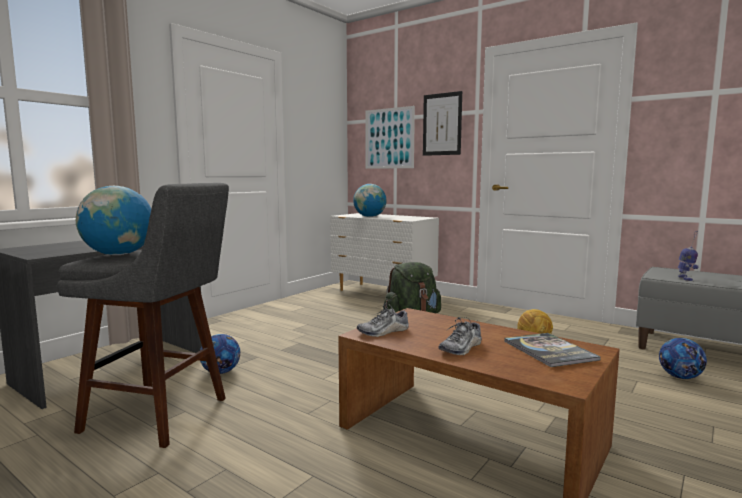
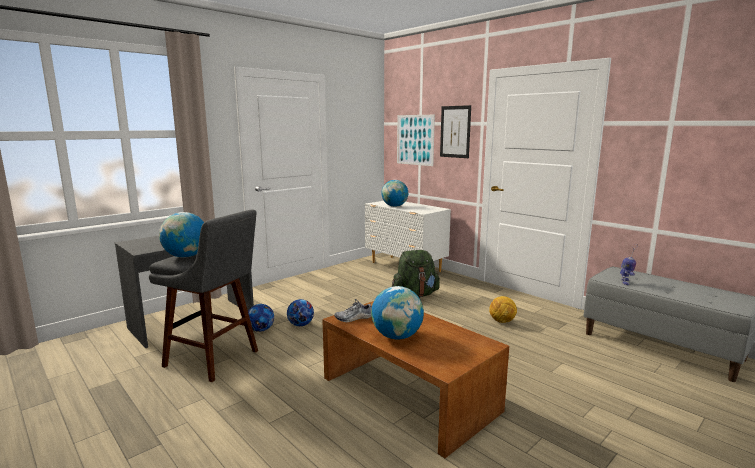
camera: 10 degrees right, 5 degrees up
shoe [439,317,482,355] -> globe [371,286,424,339]
book [504,333,601,367] -> none
football [659,338,707,379] -> football moved to [287,299,314,326]

